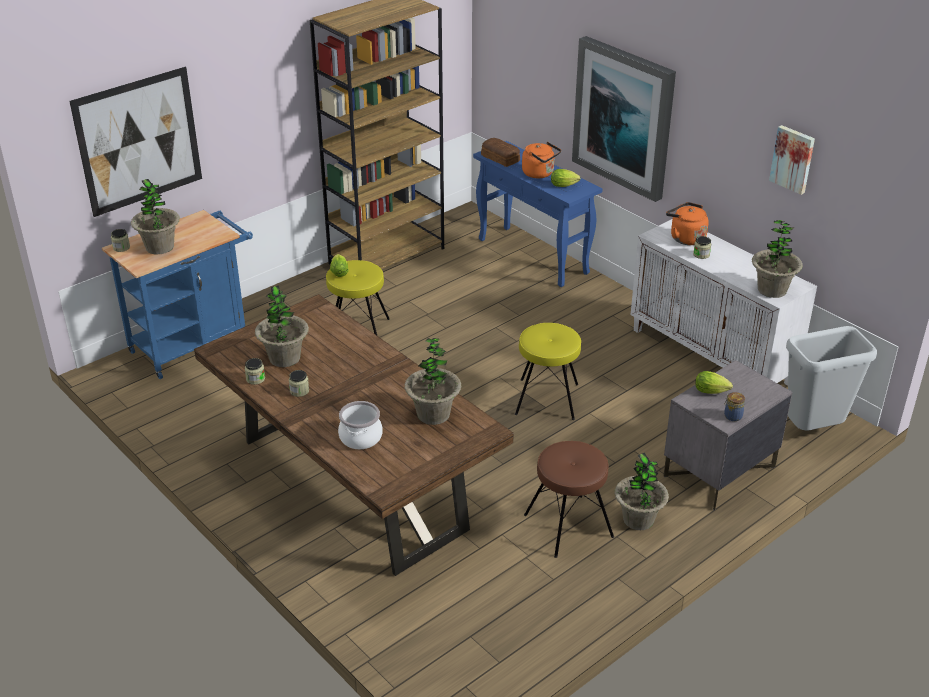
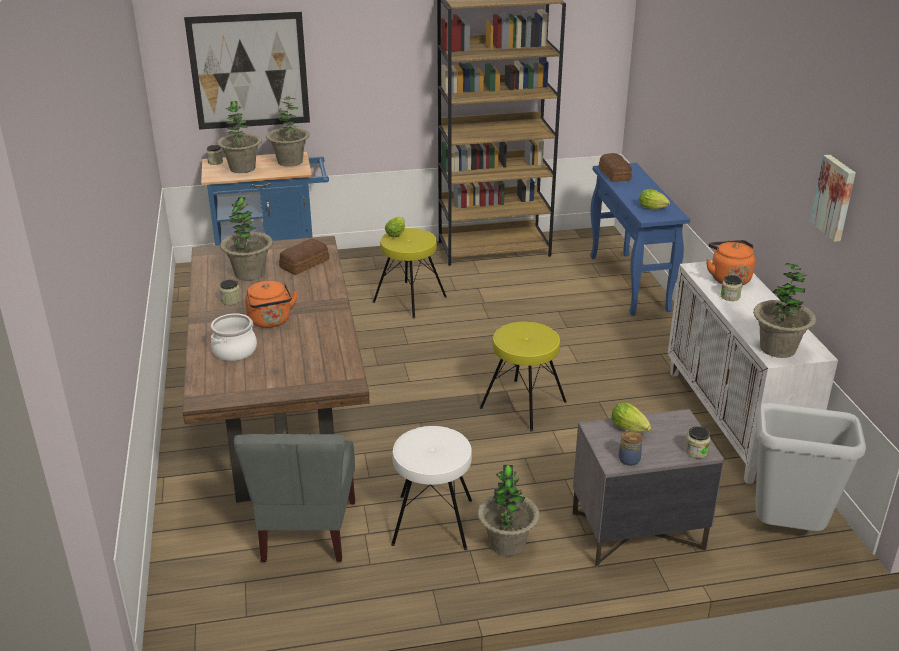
camera: 30 degrees right, 5 degrees down
jar [245,358,265,385] -> jar moved to [685,426,710,458]
potted plant [404,338,461,425] -> potted plant moved to [266,96,310,167]
orange kettle [522,142,561,178] -> orange kettle moved to [245,281,298,328]
brown stool [524,441,614,558] -> white stool [391,426,472,550]
picture [572,36,676,202] -> none
none -> grey chair [234,434,355,562]
none -> bread [279,239,329,275]

